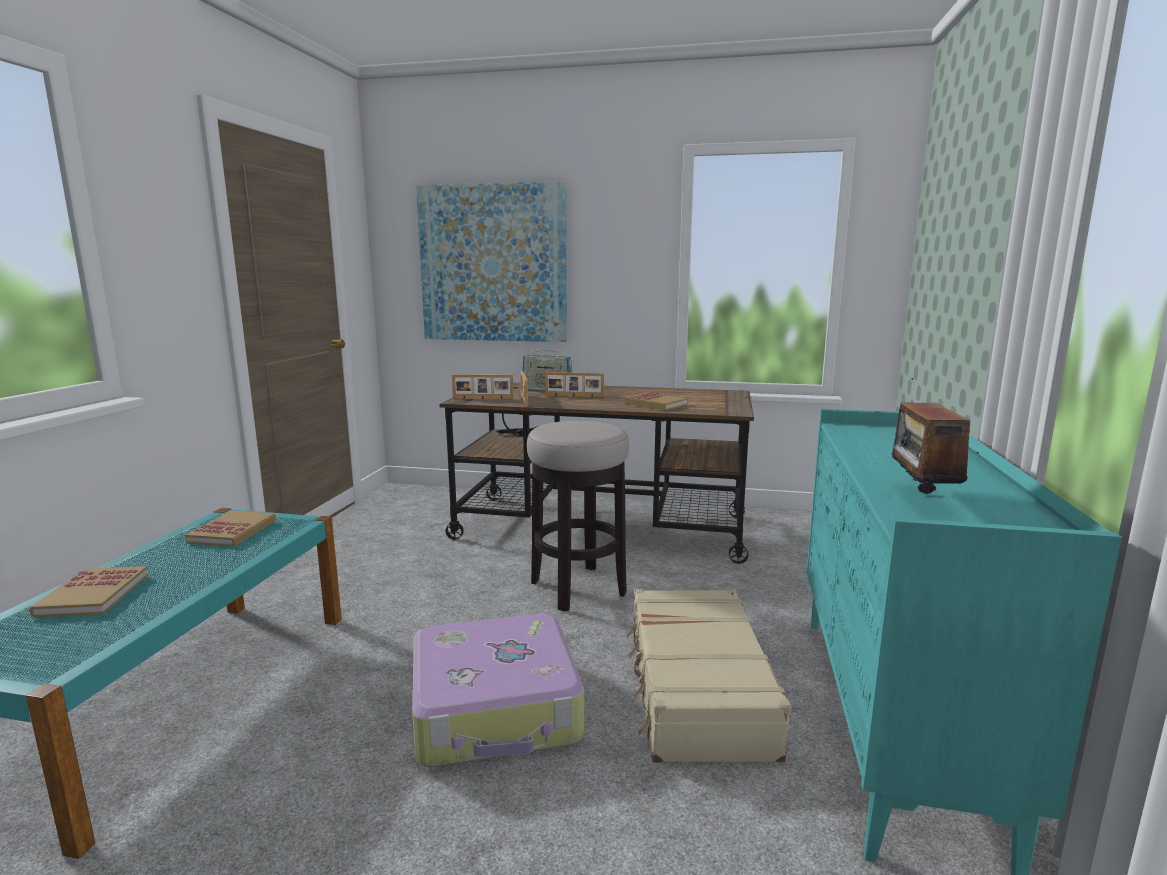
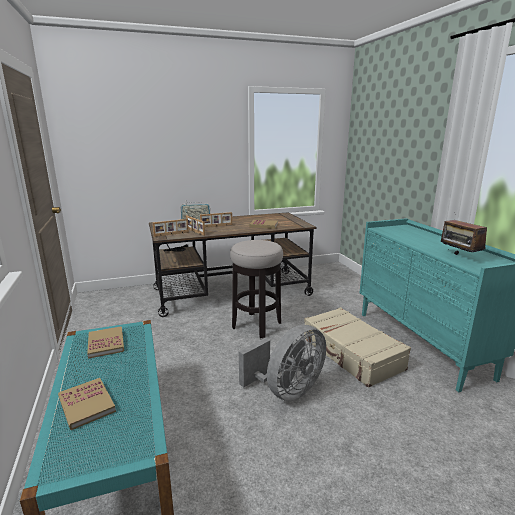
camera: 30 degrees left, 5 degrees up
suitcase [412,614,584,767] -> grey fan [239,325,326,401]
picture [416,181,567,342] -> none

